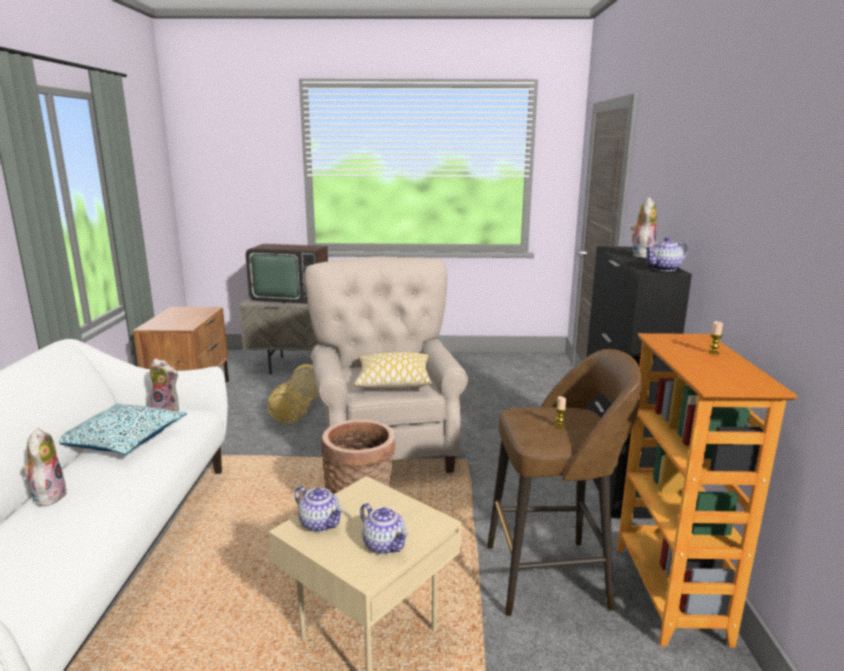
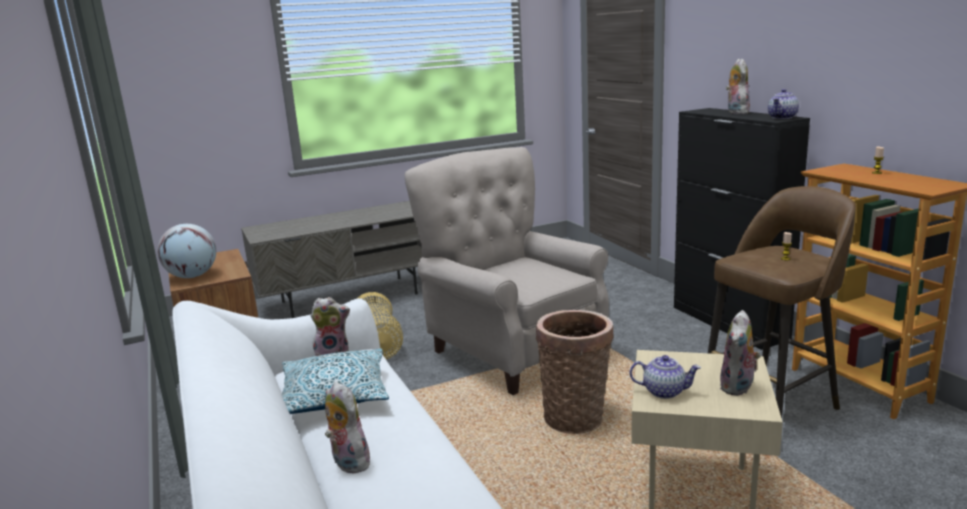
camera: 25 degrees left, 0 degrees up
television [246,244,328,304] -> none
pillow [354,352,432,389] -> none
teapot [360,503,409,554] -> plush toy [720,310,761,396]
none -> globe [157,224,216,278]

